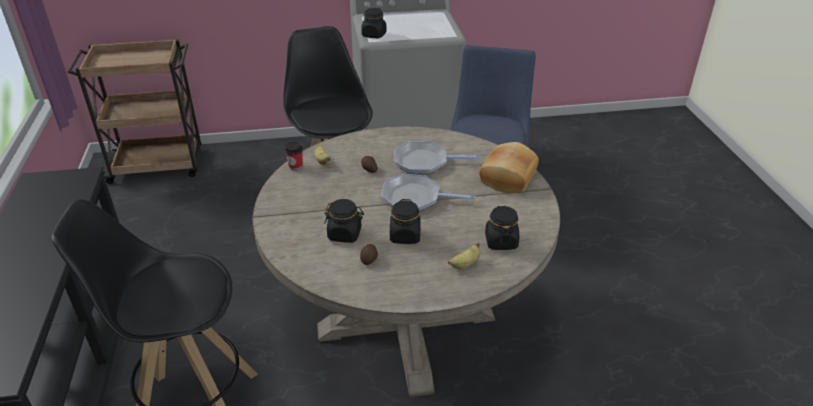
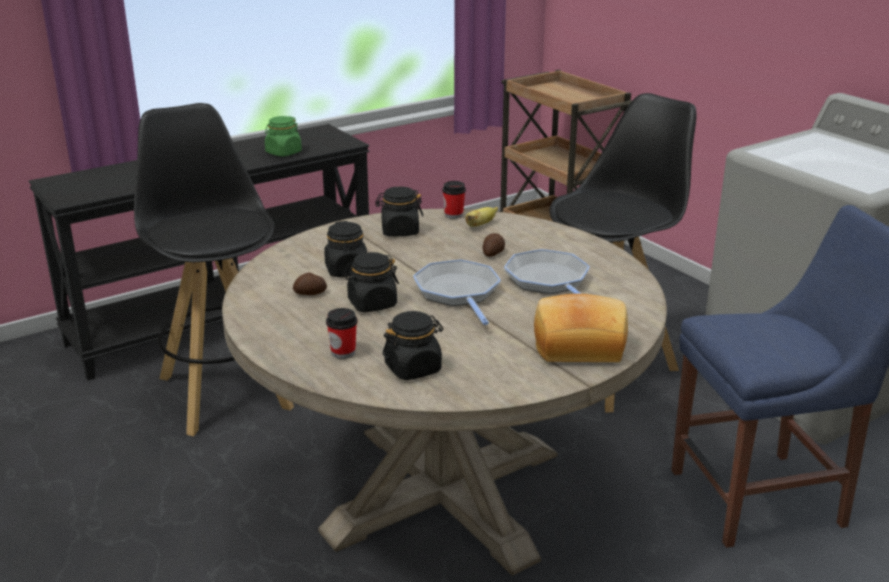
camera: 65 degrees right, 10 degrees down
black jar [361,8,387,38] -> black jar moved to [375,186,423,236]
banana [448,242,481,269] -> cup [326,308,357,359]
none -> green jar [265,116,302,156]

